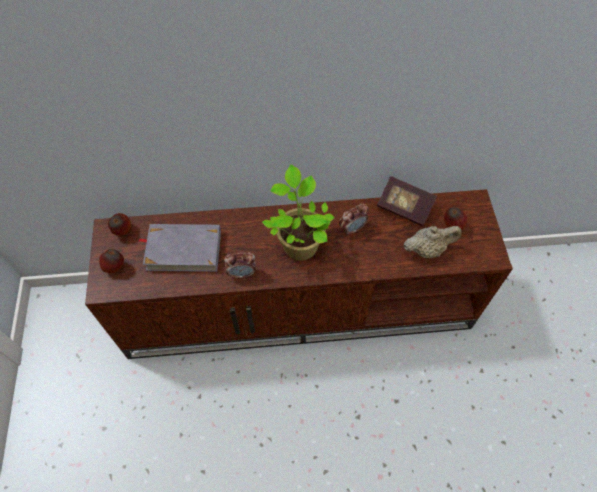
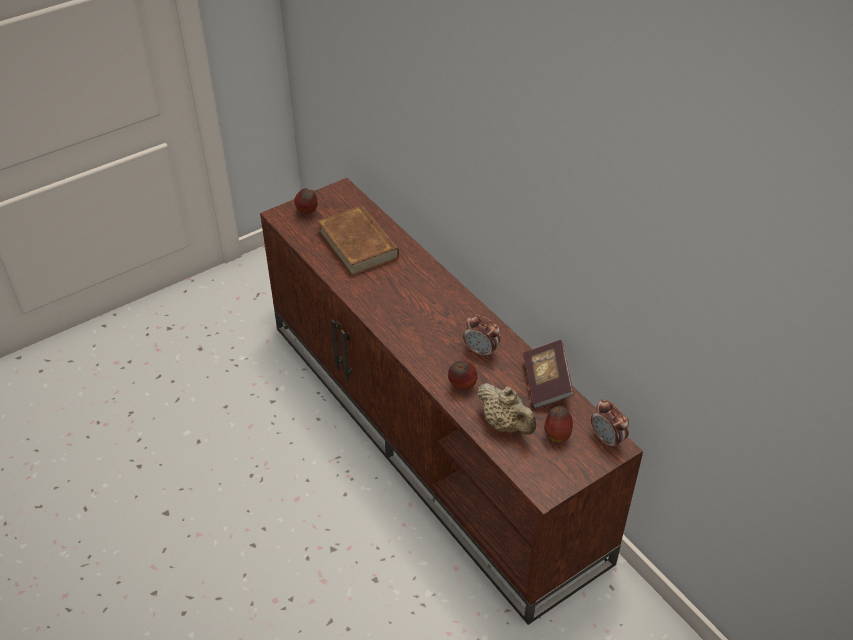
camera: 60 degrees right, 15 degrees down
apple [108,213,131,236] -> apple moved to [448,361,478,390]
grey book [139,224,221,272] -> brown book [318,205,399,276]
alarm clock [224,252,256,278] -> alarm clock moved to [591,399,629,450]
potted plant [262,165,334,261] -> none

